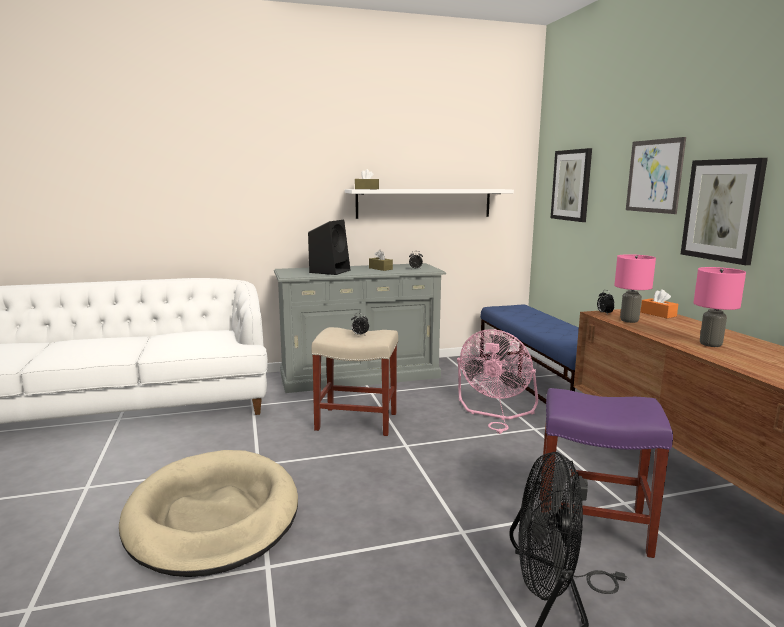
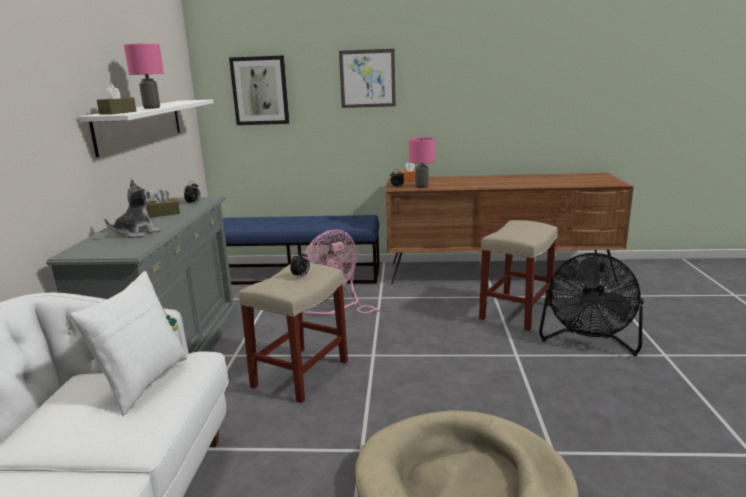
camera: 70 degrees left, 5 degrees up
black speaker [308,220,350,275] -> plush toy [105,179,160,238]
purple stool [540,388,673,558] -> beige stool [479,220,558,331]
picture [681,158,768,265] -> none
pink table lamp [693,267,746,347] -> pink table lamp moved to [124,43,164,109]
none -> white pillow [70,271,187,415]

